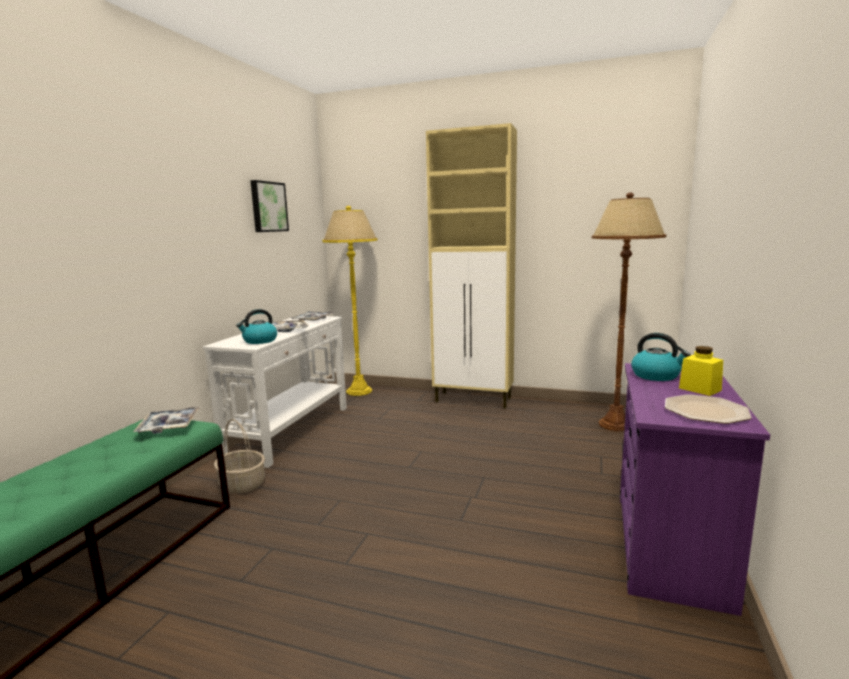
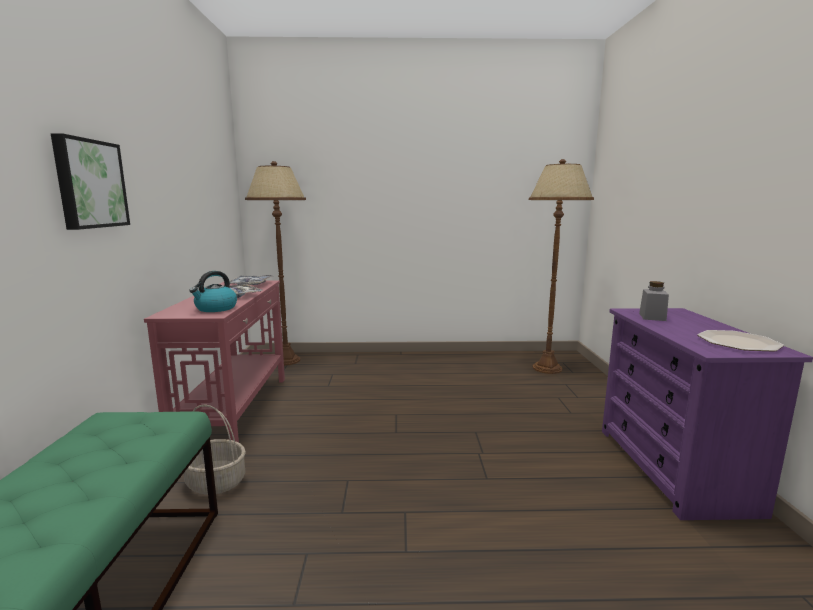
camera: 20 degrees left, 0 degrees up
tray [133,407,199,434] -> none
white console table [203,316,347,468] -> red console table [144,280,285,442]
picture [250,180,289,232] -> picture moved to [51,133,130,230]
yellow floor lamp [323,206,378,396] -> brown floor lamp [245,161,306,366]
beige cabinet [426,123,517,408] -> none
kettle [631,333,691,381] -> grey jar [639,281,669,321]
yellow jar [679,346,723,396] -> none

